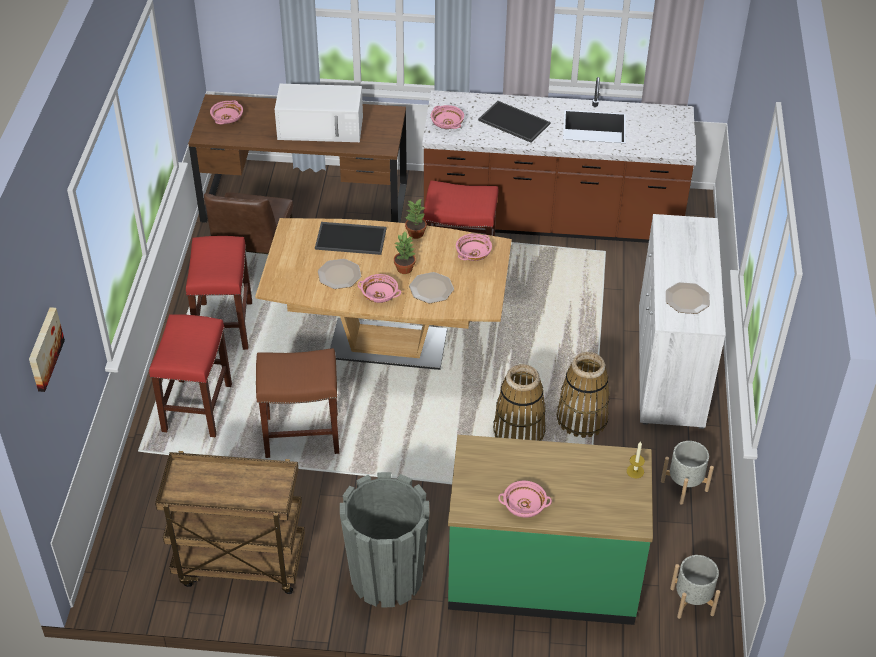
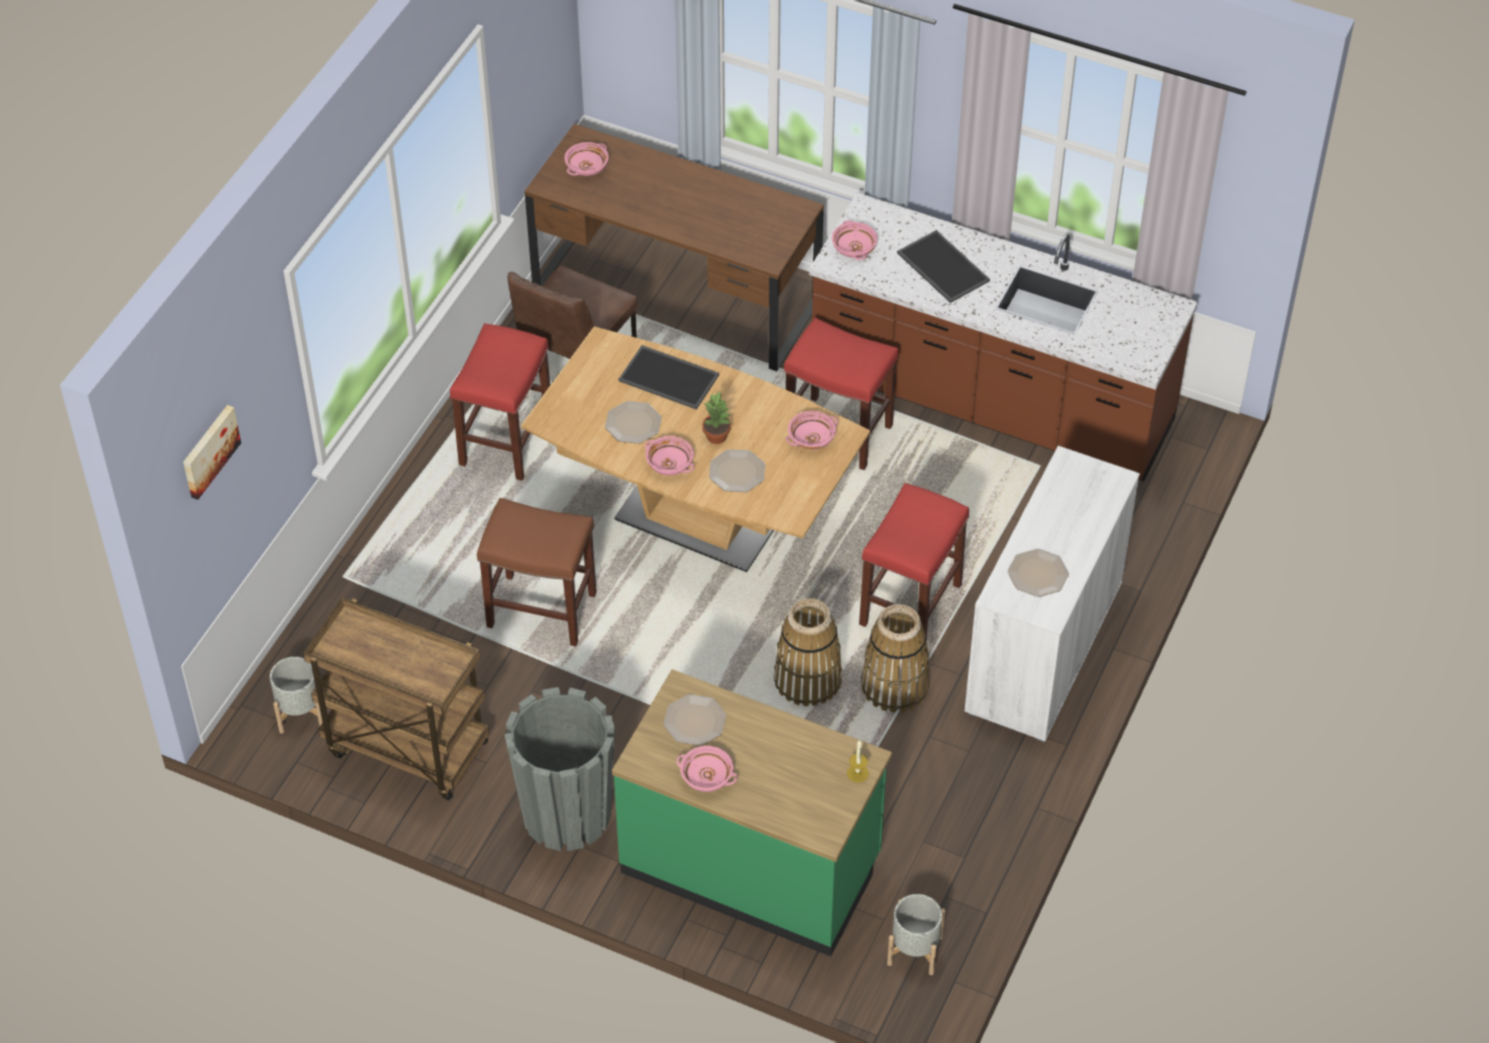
camera: 20 degrees right, 5 degrees up
red stool [149,314,232,437] -> red stool moved to [859,483,969,639]
white microwave [275,84,363,142] -> none
potted plant [405,199,427,239] -> none
grey planter [661,441,714,505] -> grey planter moved to [270,657,323,734]
none -> plate [663,694,726,746]

